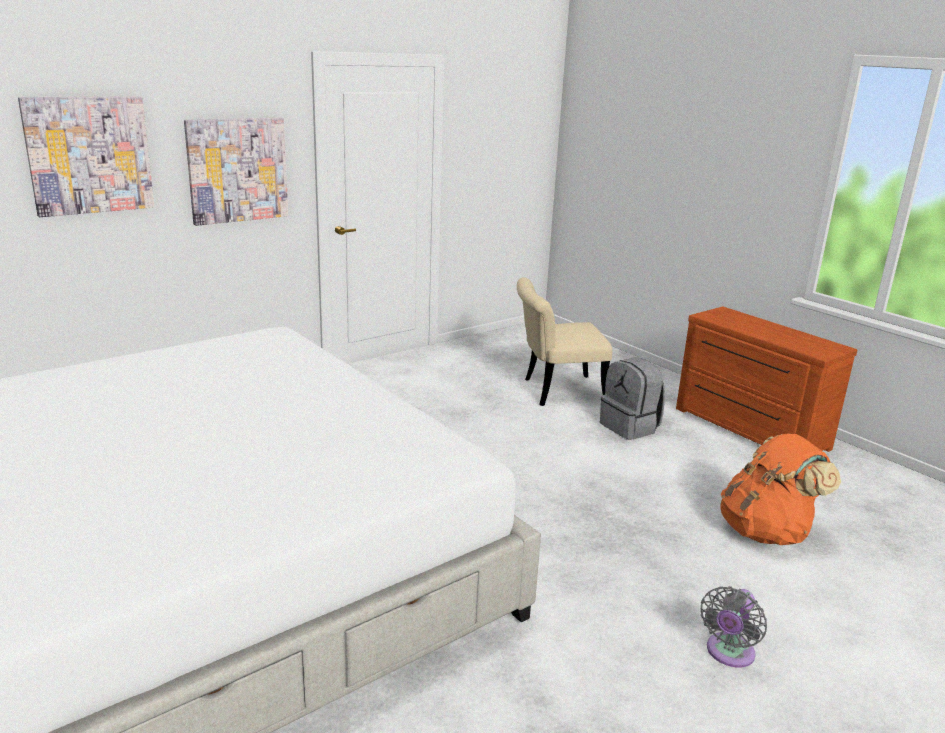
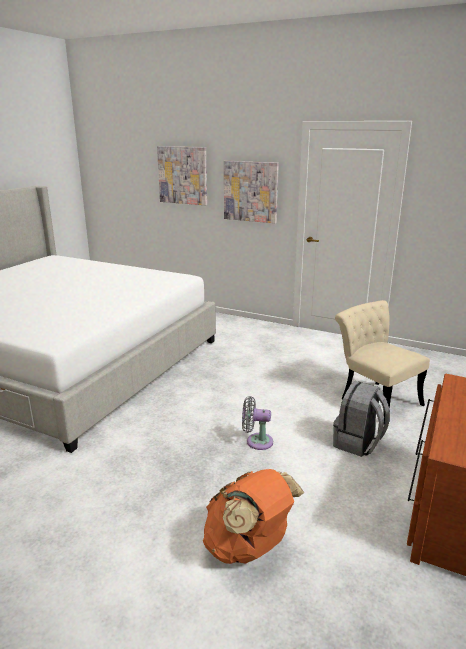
camera: 65 degrees right, 0 degrees up
grey fan [701,586,767,668] -> grey fan moved to [242,396,273,450]

